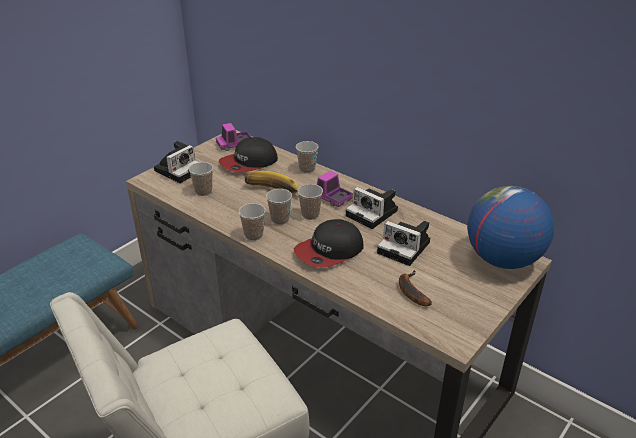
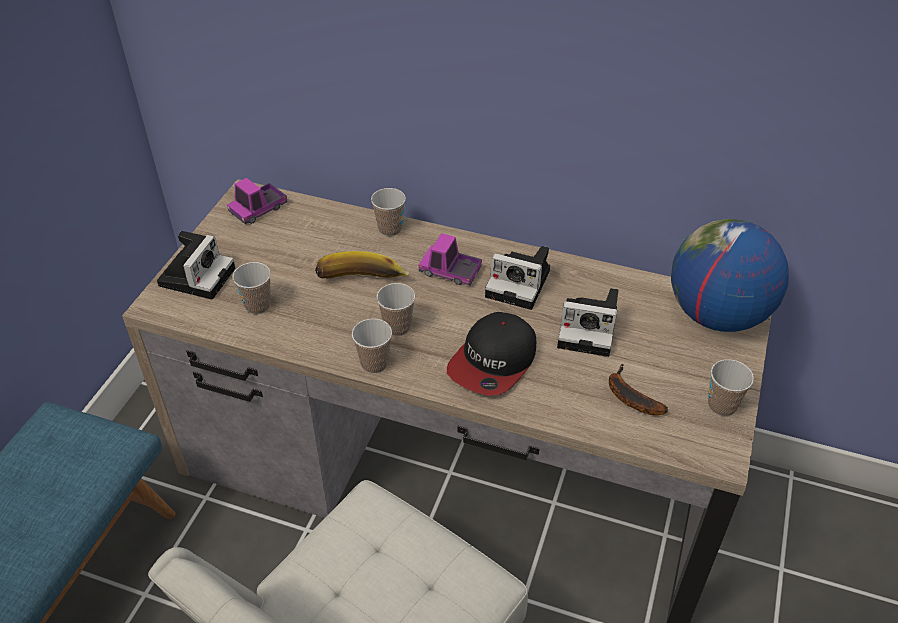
camera: 20 degrees left, 10 degrees up
cap [219,137,278,173] -> none
cup [298,184,323,220] -> cup moved to [708,359,754,416]

